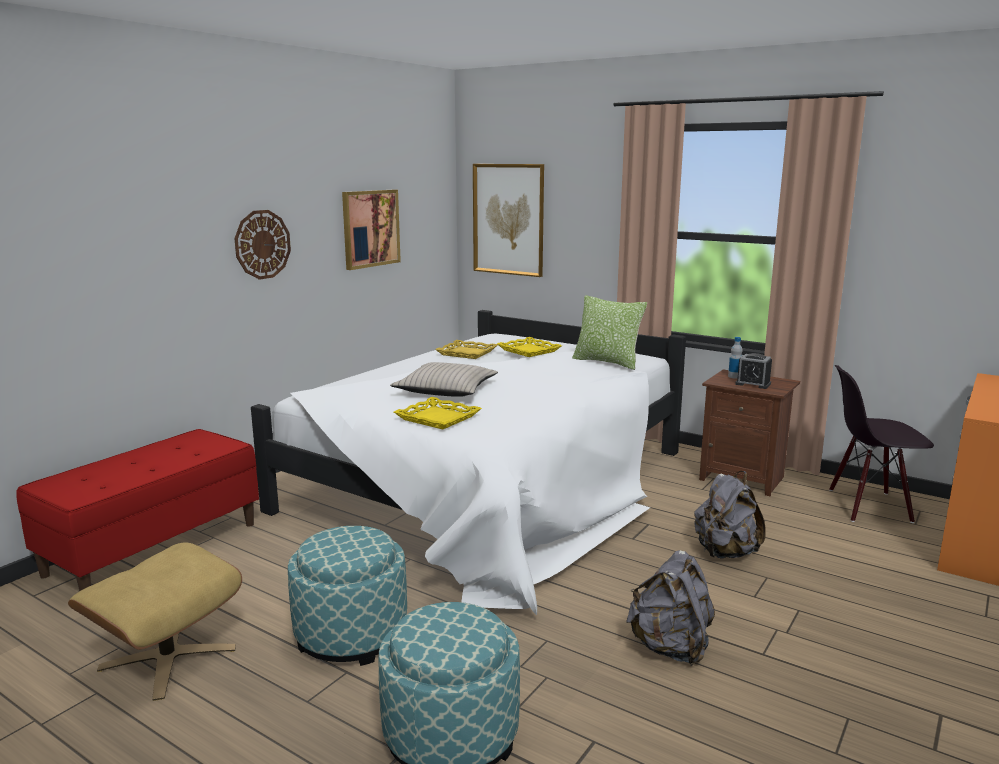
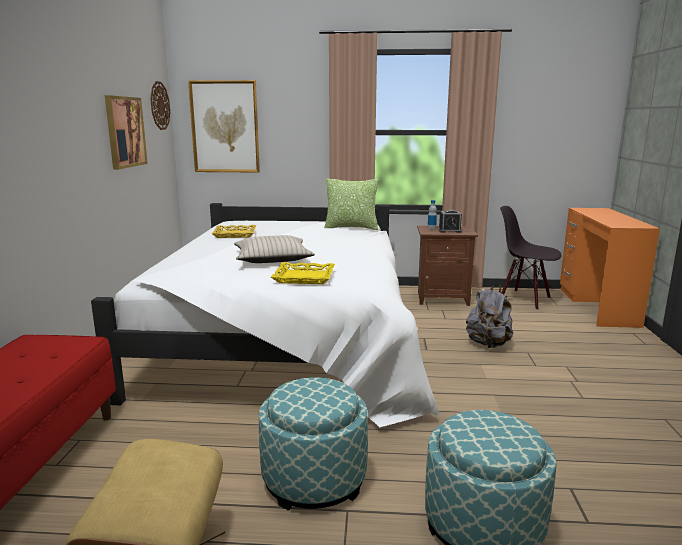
camera: 30 degrees left, 0 degrees up
wall clock [234,210,291,280] -> wall clock moved to [150,81,170,130]
yellow tray [497,337,562,357] -> none
grey backpack [626,550,715,666] -> none
black chair [829,365,934,523] -> black chair turned 60 degrees clockwise [500,206,562,310]

